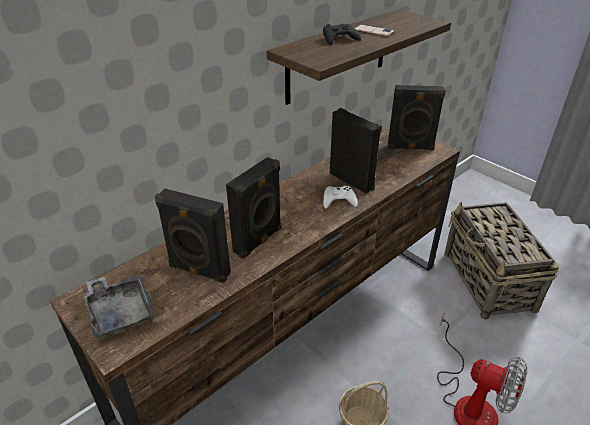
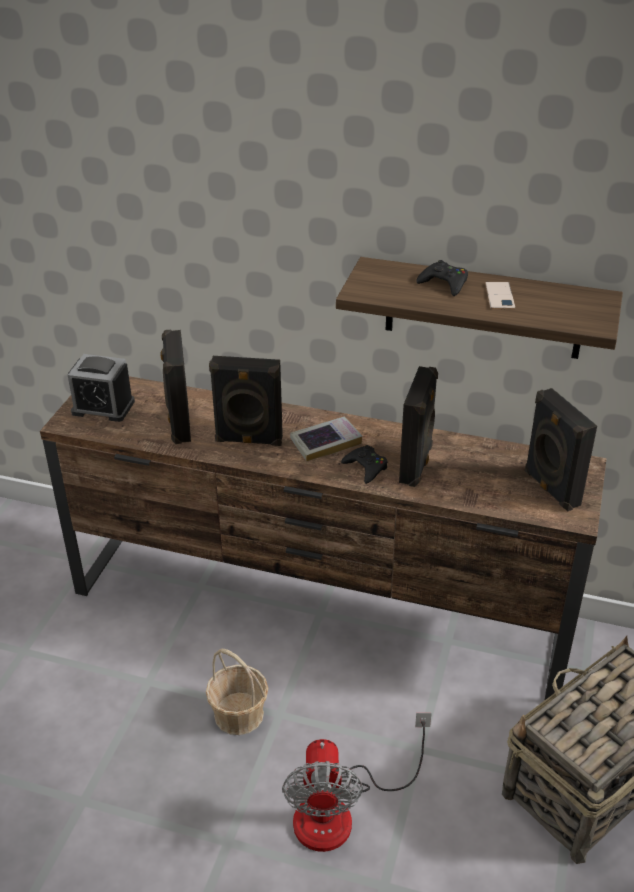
camera: 60 degrees right, 0 degrees up
grey tray [83,275,155,339] -> alarm clock [68,354,135,422]
white game controller [323,186,358,208] -> black game controller [341,445,387,484]
none -> book [290,417,362,461]

